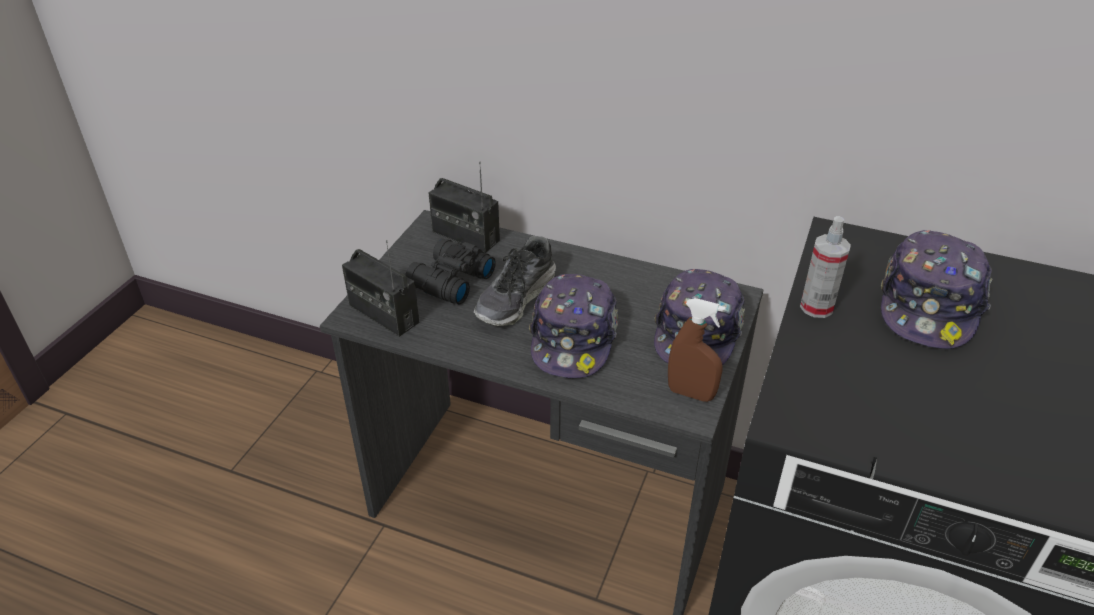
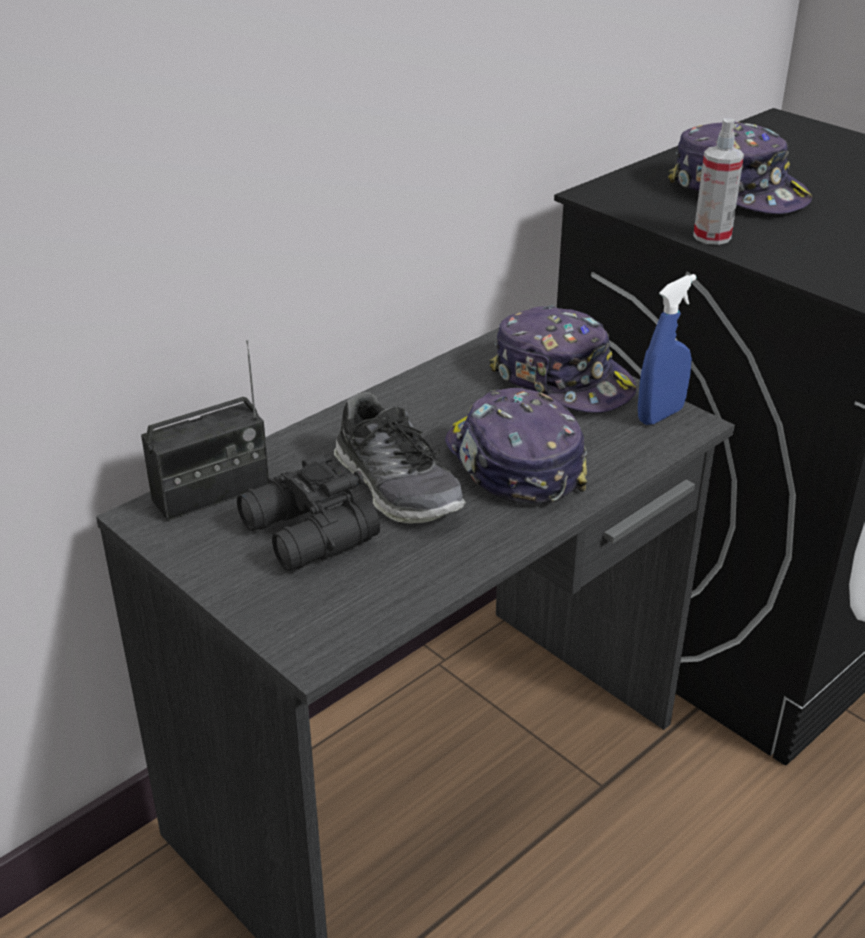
camera: 65 degrees left, 5 degrees down
radio [342,240,420,337] -> none
cap [529,274,618,378] -> cap turned 150 degrees counterclockwise [445,388,588,504]
brown spray bottle [668,298,726,402] -> blue spray bottle [638,274,696,425]

